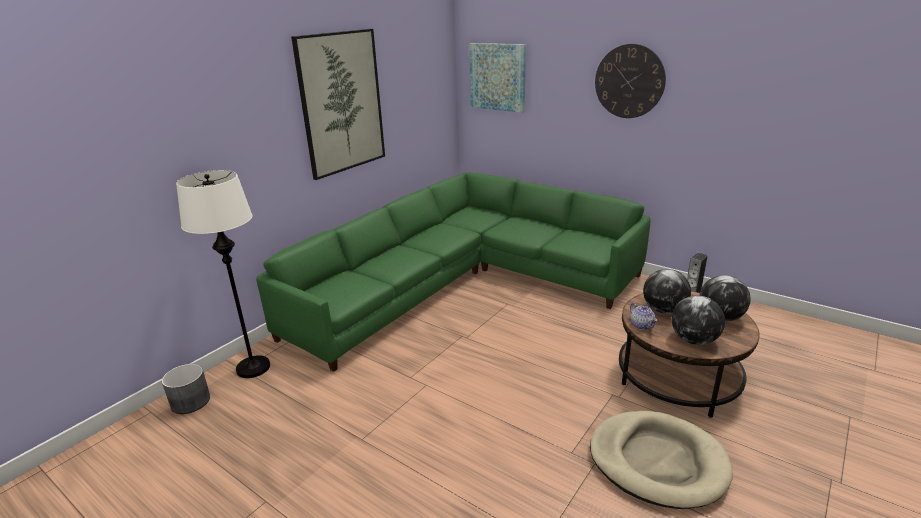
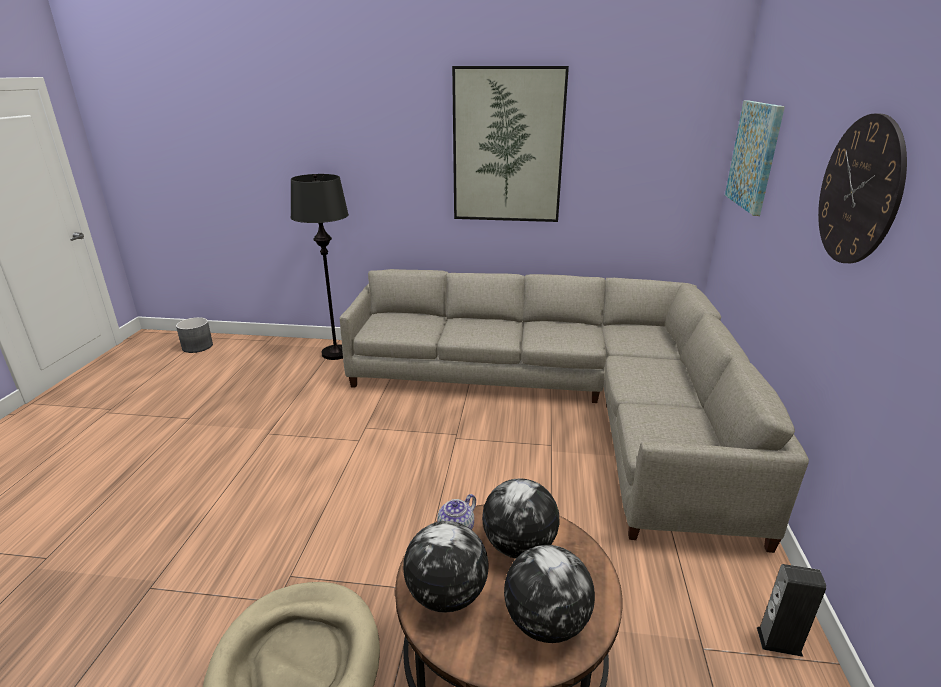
camera: 60 degrees right, 0 degrees up
grey planter [162,364,210,414] -> grey planter moved to [176,317,213,353]
white floor lamp [176,170,270,378] -> black floor lamp [291,174,349,360]
green sofa [256,172,651,372] -> grey sofa [340,269,809,553]

